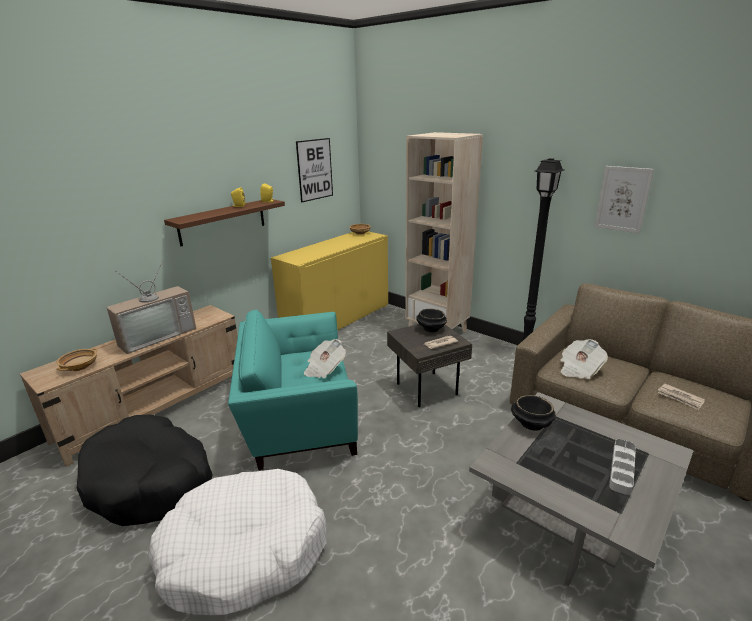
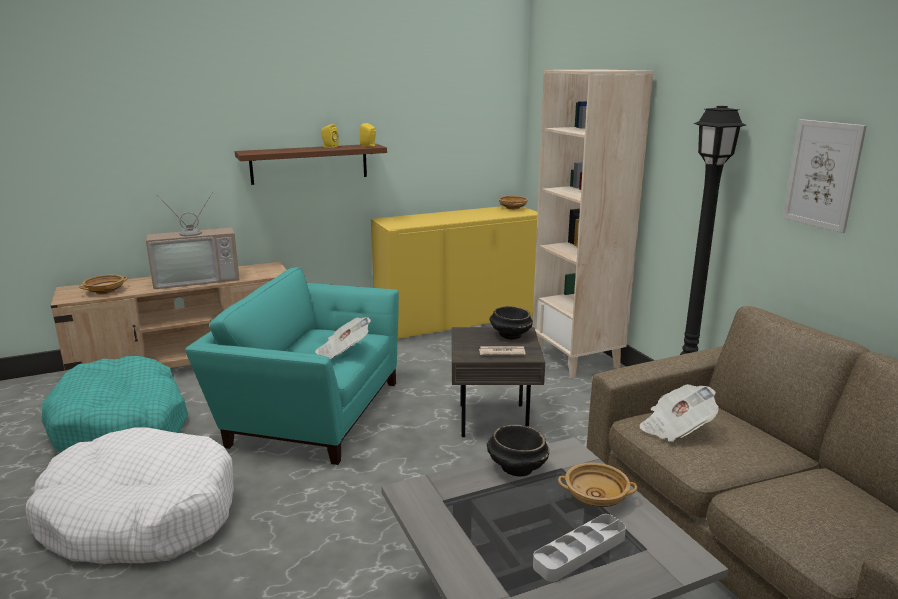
camera: 25 degrees right, 5 degrees down
black dog bed [77,415,213,526] -> turquoise dog bed [42,356,188,453]
picture [296,138,333,202] -> none
newspaper [658,383,705,410] -> none
none -> beige bowl [558,462,637,507]

